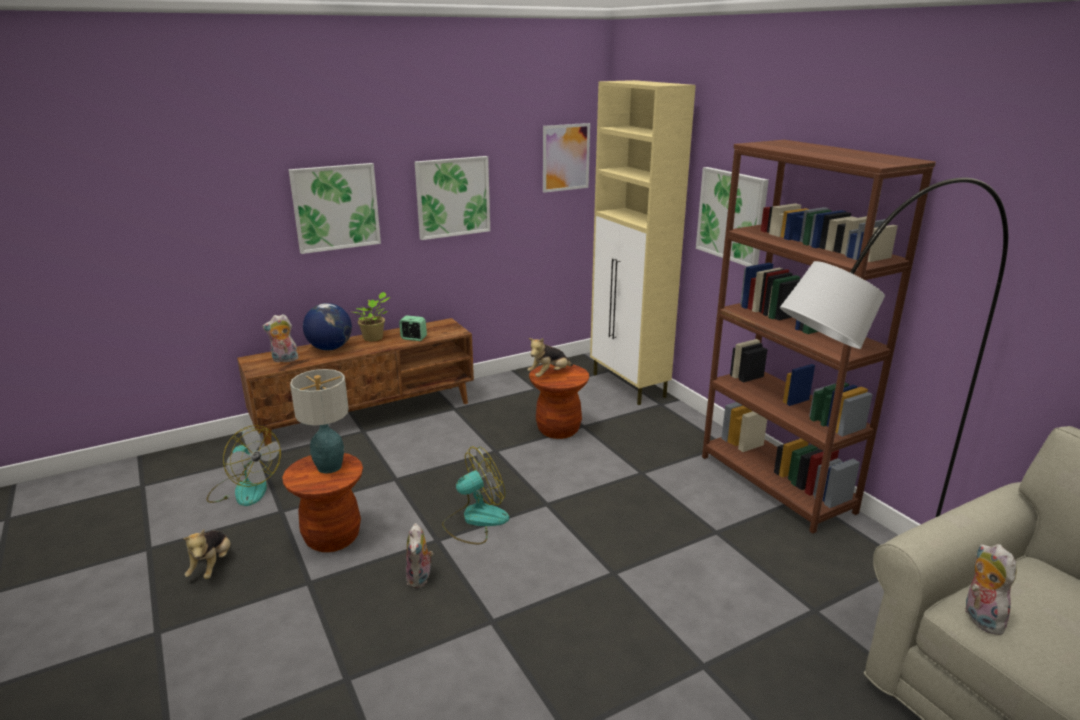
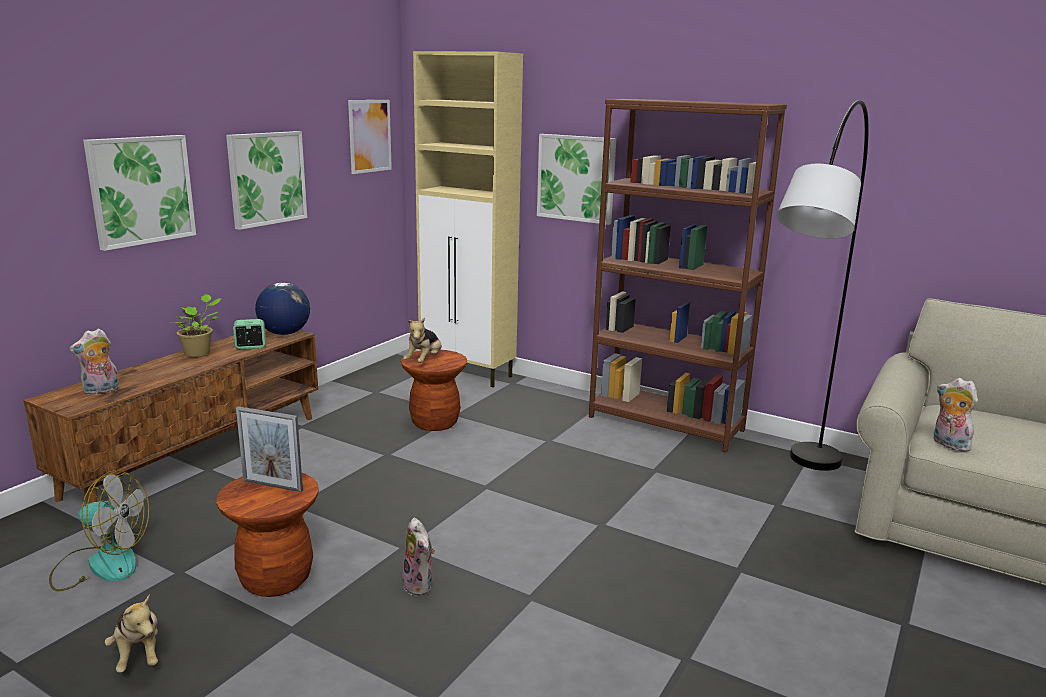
camera: 30 degrees left, 5 degrees down
table lamp [290,369,349,474] -> picture frame [236,406,303,492]
globe [303,303,352,350] -> globe moved to [255,282,310,335]
fan [442,446,509,544] -> none

